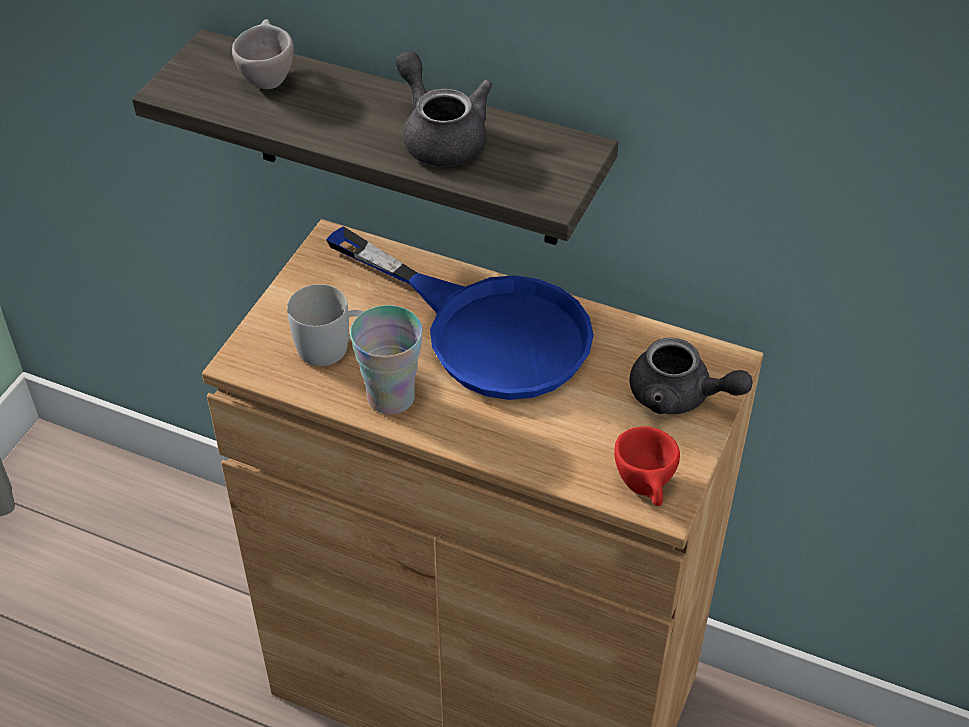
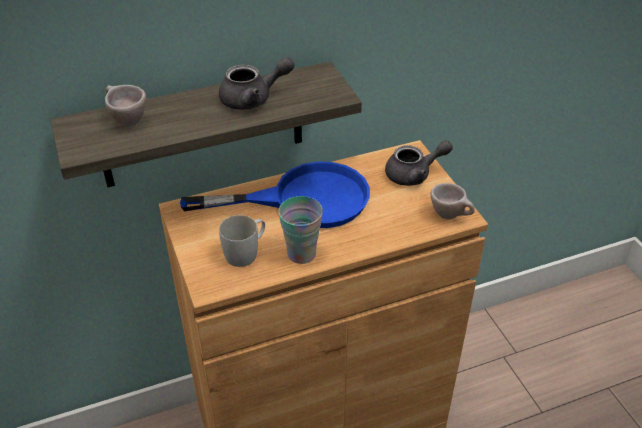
camera: 45 degrees left, 5 degrees down
grey teapot [396,51,492,166] -> grey teapot turned 150 degrees clockwise [219,57,294,110]
red cup [614,426,680,506] -> beige cup [431,183,475,219]

